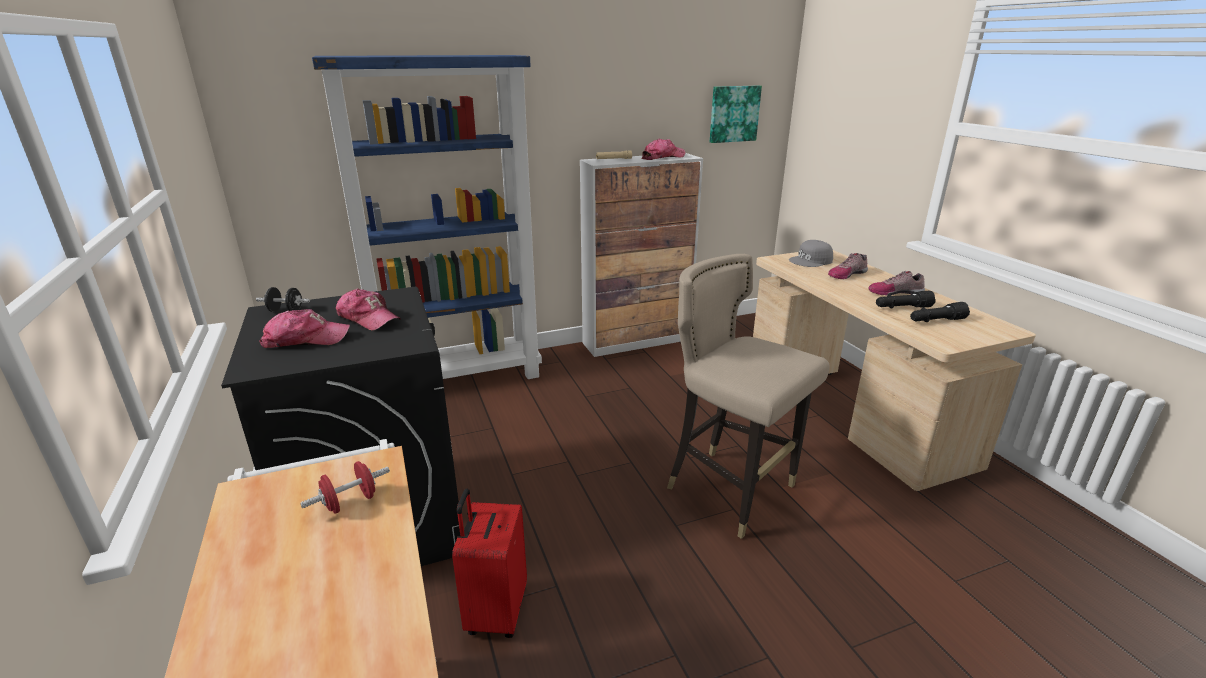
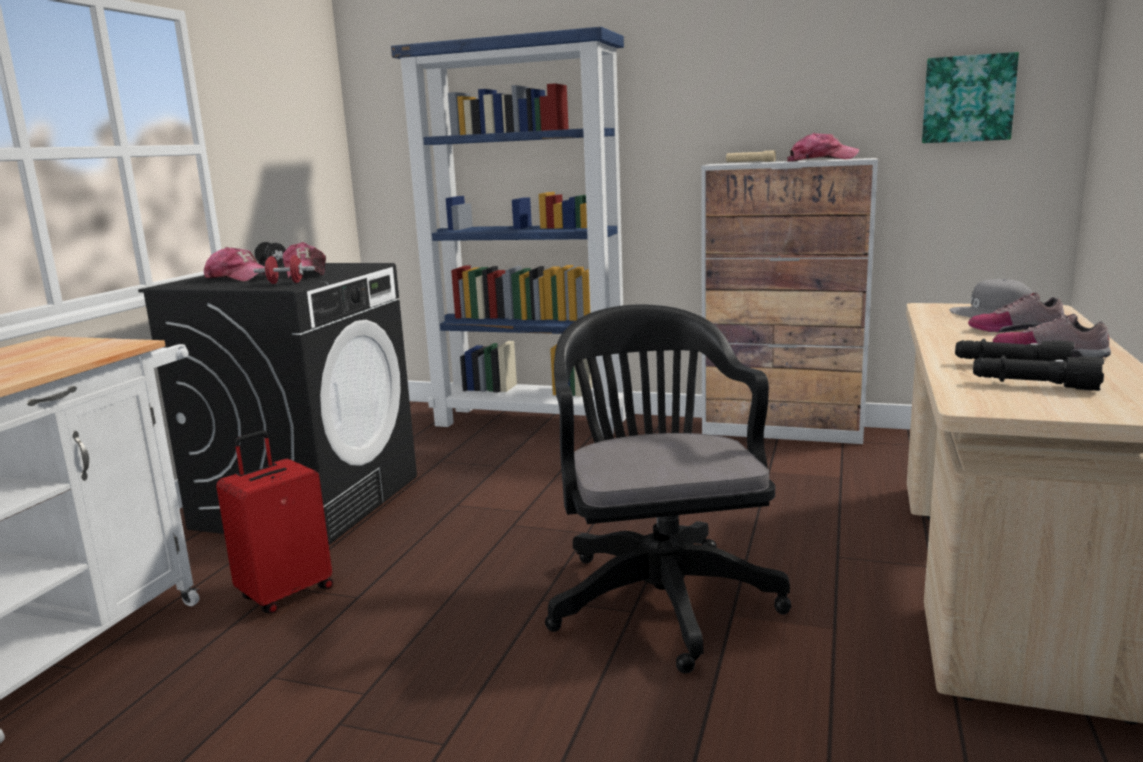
camera: 40 degrees right, 10 degrees down
red dumbbell [300,461,390,514] -> red dumbbell moved to [254,255,315,284]
beige stool [667,254,829,539] -> black office chair [545,304,791,674]

